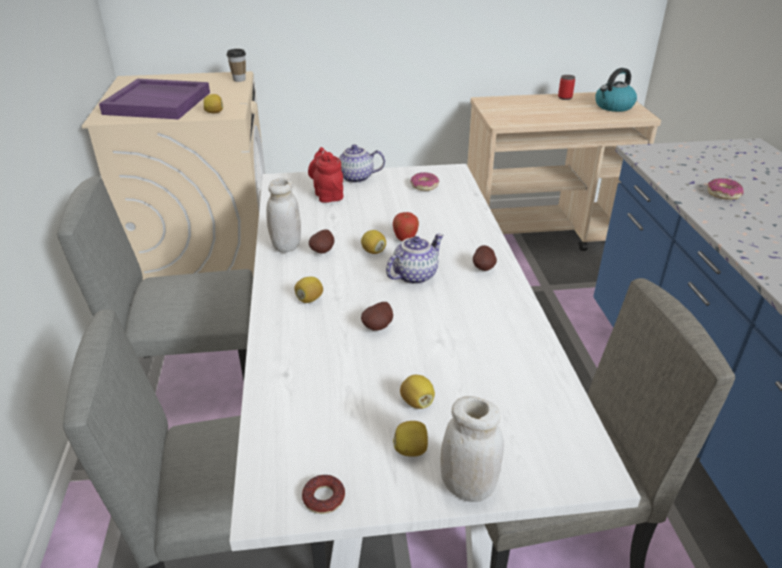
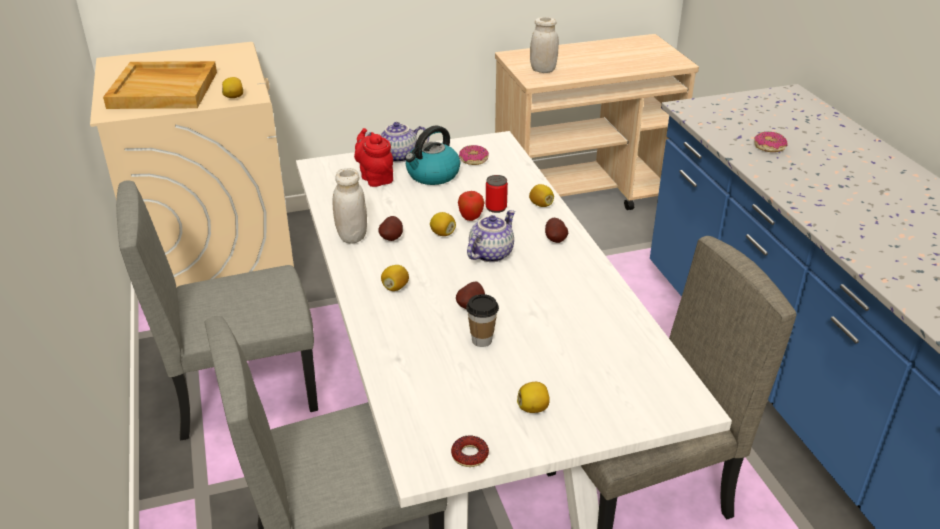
camera: 10 degrees left, 0 degrees up
purple tray [99,79,210,119] -> beige tray [103,61,217,109]
cup [226,49,246,82] -> cup moved to [466,294,499,347]
lemon [400,375,435,409] -> lemon moved to [529,184,554,207]
white jar [440,396,504,502] -> white jar moved to [530,17,559,73]
can [558,75,575,100] -> can moved to [486,175,508,213]
kettle [595,68,637,112] -> kettle moved to [405,125,460,185]

